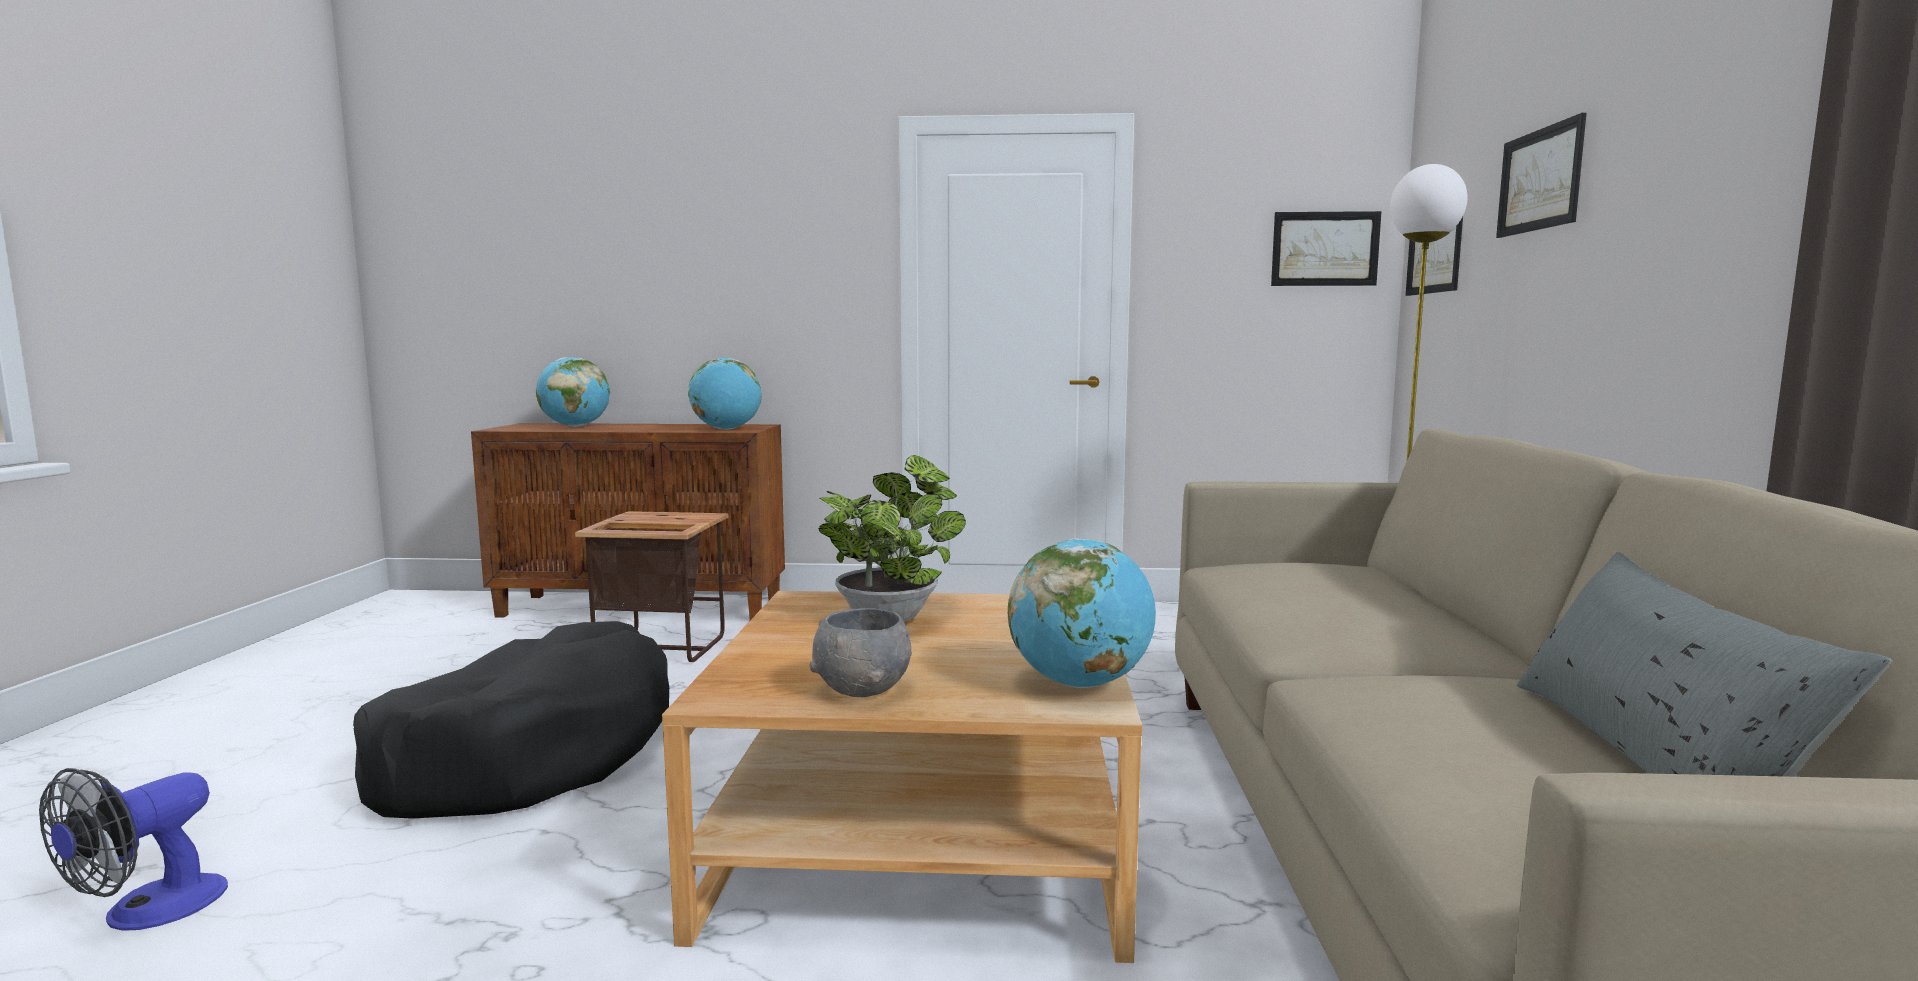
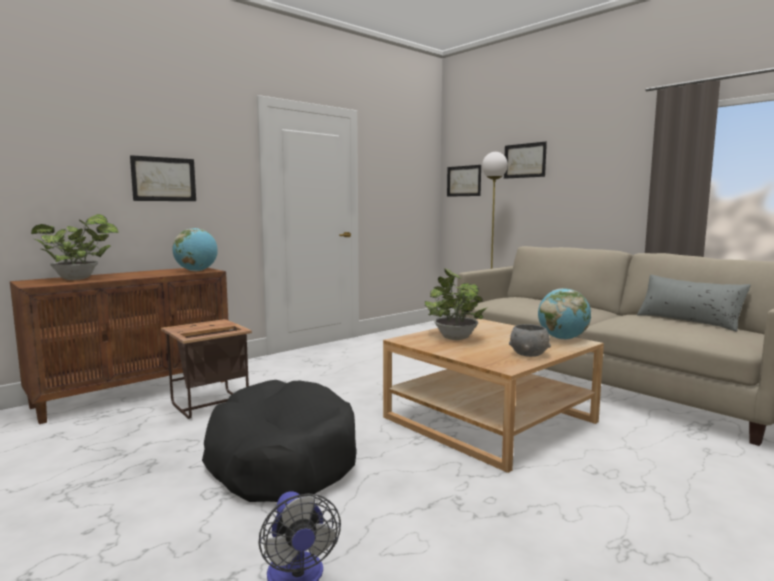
camera: 45 degrees left, 0 degrees up
globe [536,357,610,427] -> potted plant [31,214,119,280]
picture [1271,211,1381,286] -> picture moved to [130,155,196,201]

